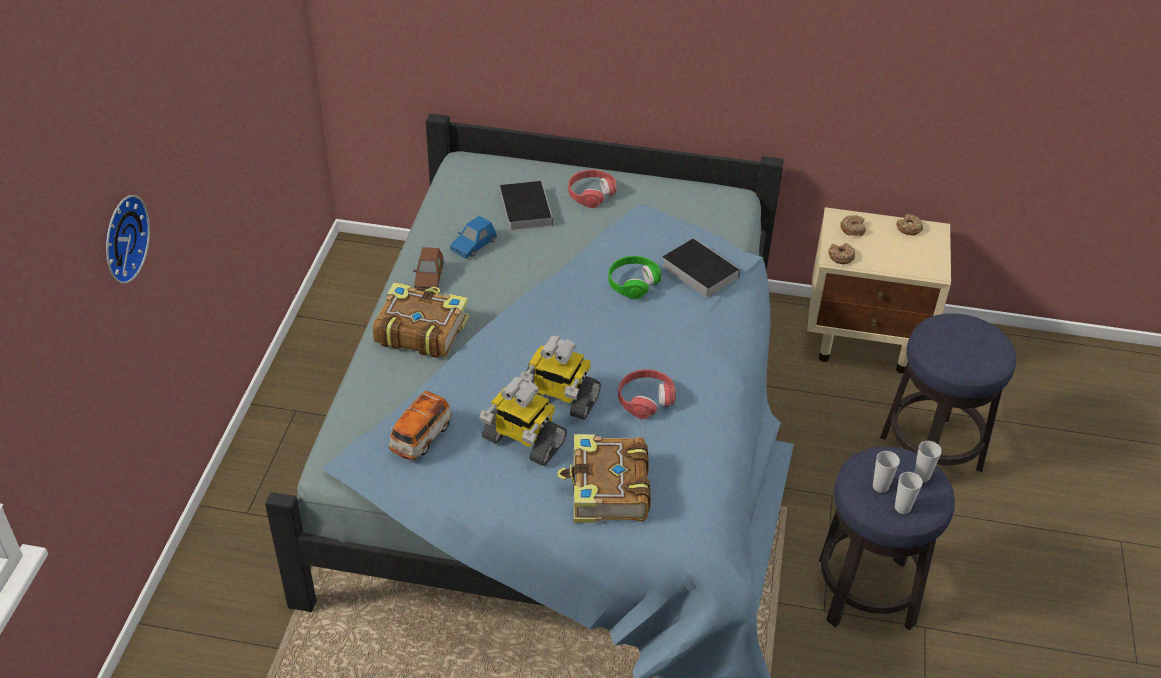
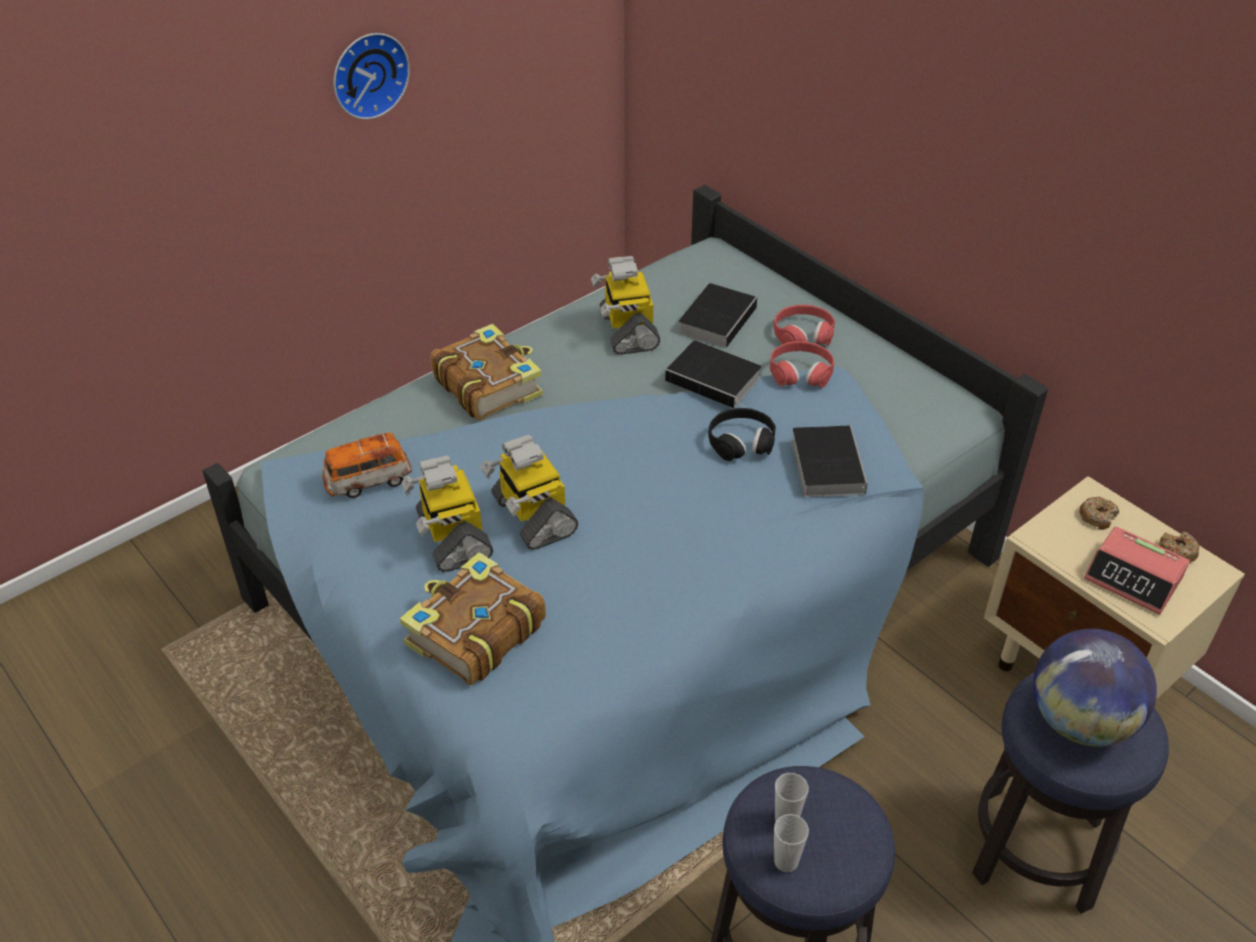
camera: 40 degrees right, 0 degrees up
wall clock [106,195,150,284] -> wall clock moved to [333,33,410,120]
brown toy car [413,247,444,291] -> none
blue toy car [450,216,497,258] -> toy robot [591,256,660,355]
green headphones [608,256,661,300] -> black headphones [708,408,776,461]
red headphones [618,369,676,419] -> red headphones moved to [770,341,834,388]
donut [828,243,855,264] -> none
cup [914,441,942,482] -> none
none -> book [665,340,762,408]
none -> globe [1033,629,1157,747]
none -> alarm clock [1084,527,1190,615]

